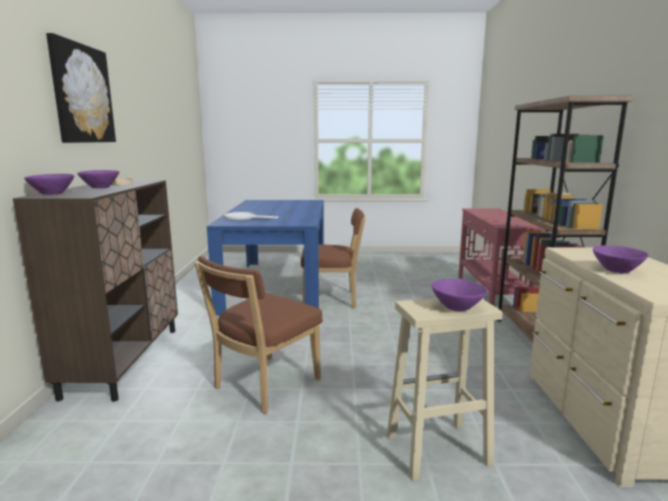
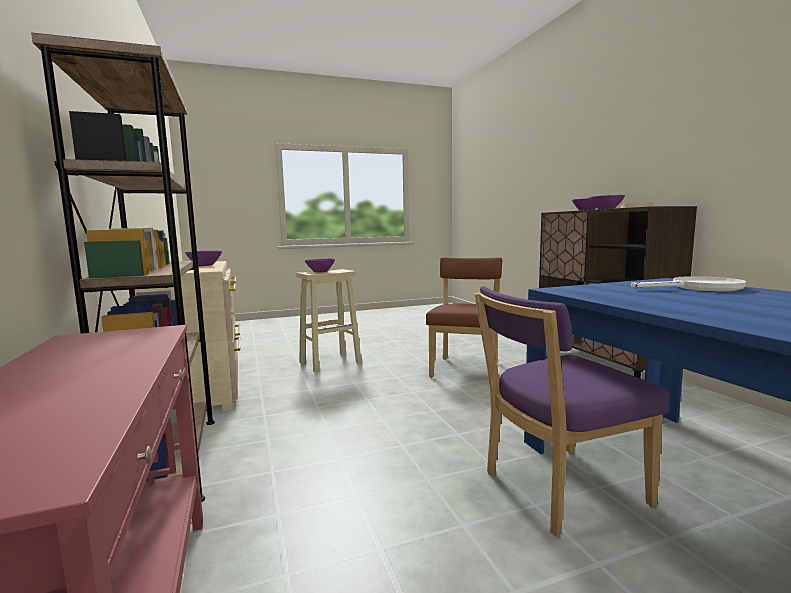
camera: 160 degrees right, 5 degrees down
picture [46,33,116,143] -> none
brown chair [301,208,366,308] -> purple chair [474,286,669,537]

